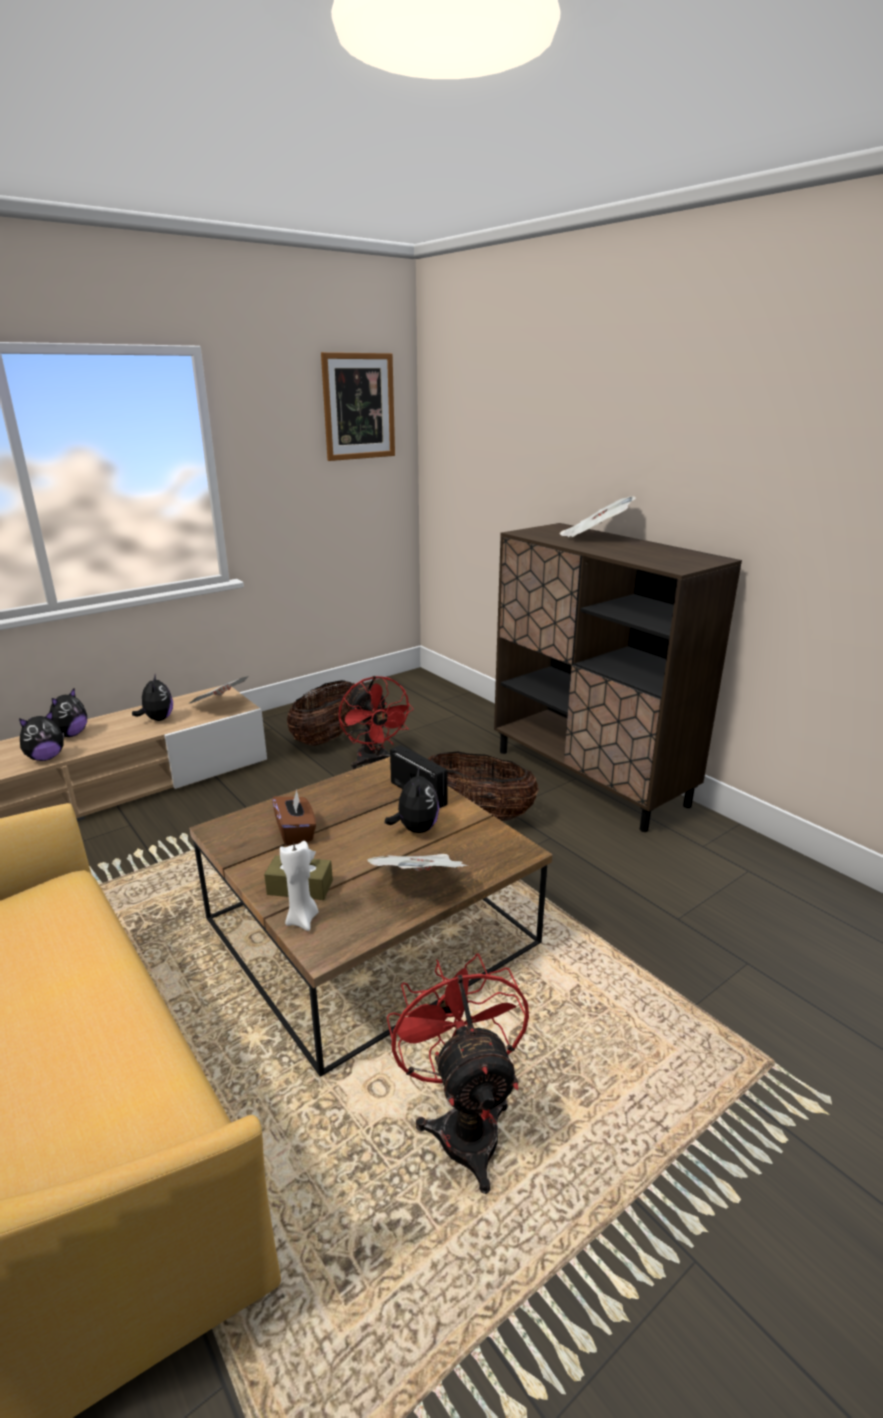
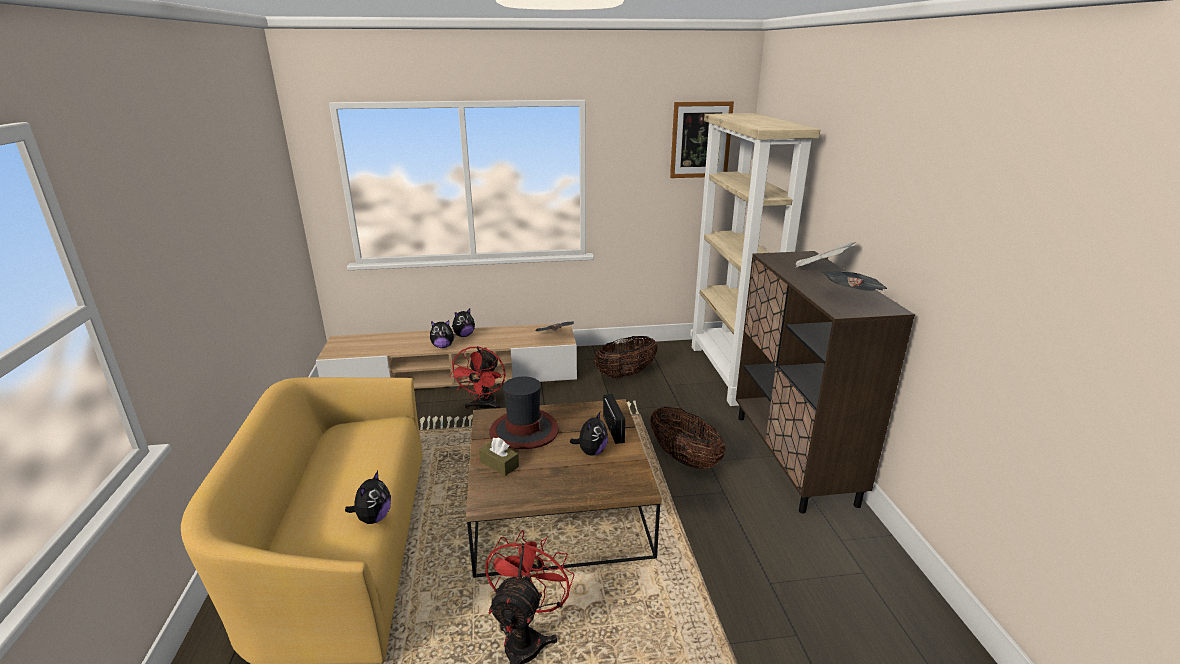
camera: 30 degrees right, 0 degrees up
plush toy [132,673,173,721] -> plush toy moved to [345,471,391,524]
brown tissue box [272,790,316,846] -> hat [489,376,559,449]
white candle [280,841,319,931] -> none
red fan [338,676,414,769] -> red fan moved to [449,346,505,409]
newspaper [367,854,468,871] -> newspaper moved to [821,272,887,291]
none -> beige bookcase [690,113,820,406]

